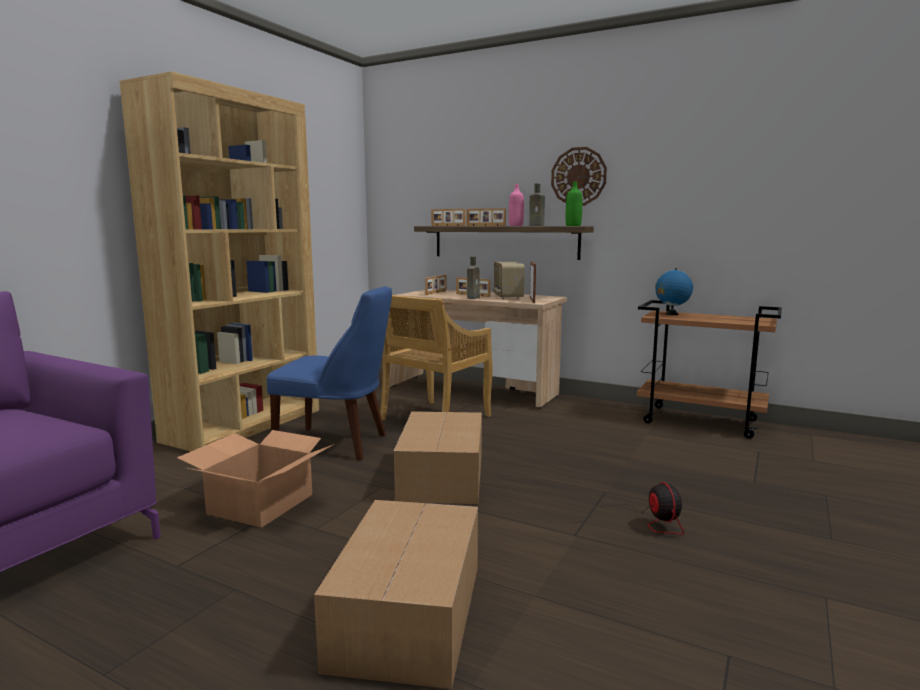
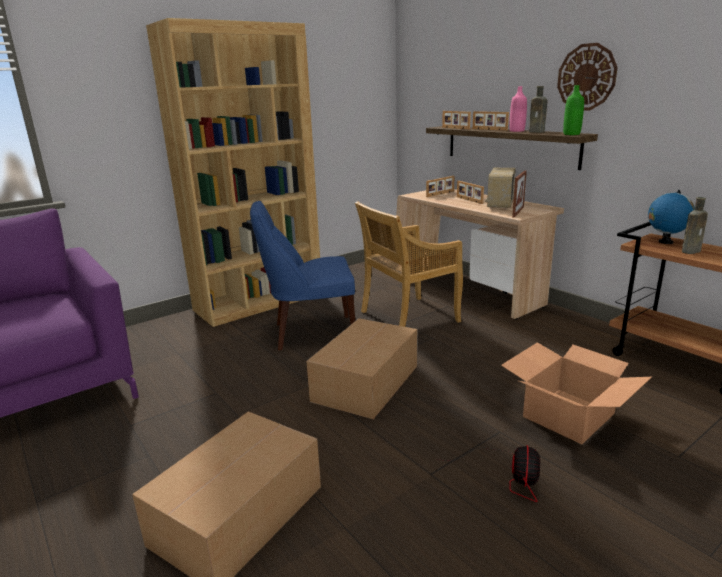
camera: 25 degrees right, 10 degrees up
cardboard box [177,430,334,528] -> cardboard box moved to [501,342,652,444]
blue chair [267,286,392,461] -> blue chair turned 135 degrees clockwise [250,201,355,350]
brown bottle [467,256,480,299] -> brown bottle moved to [682,197,708,254]

